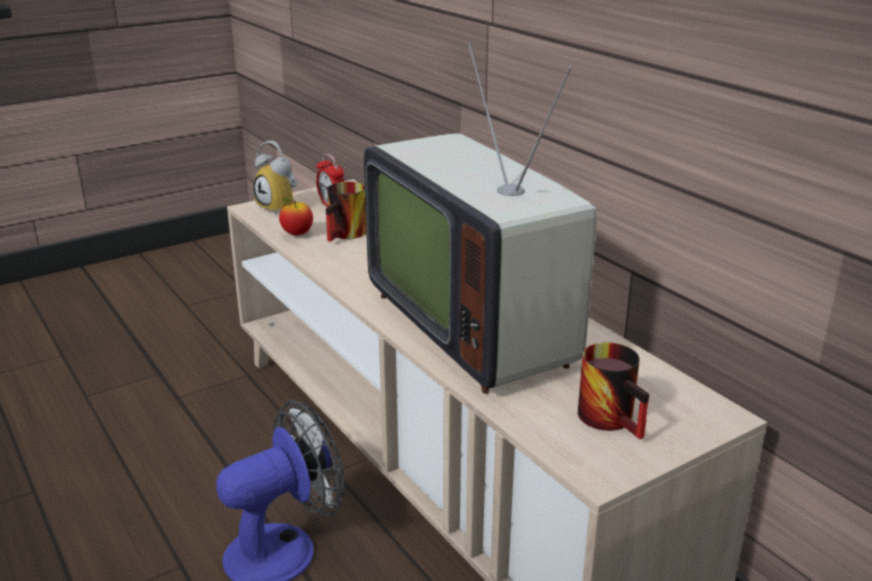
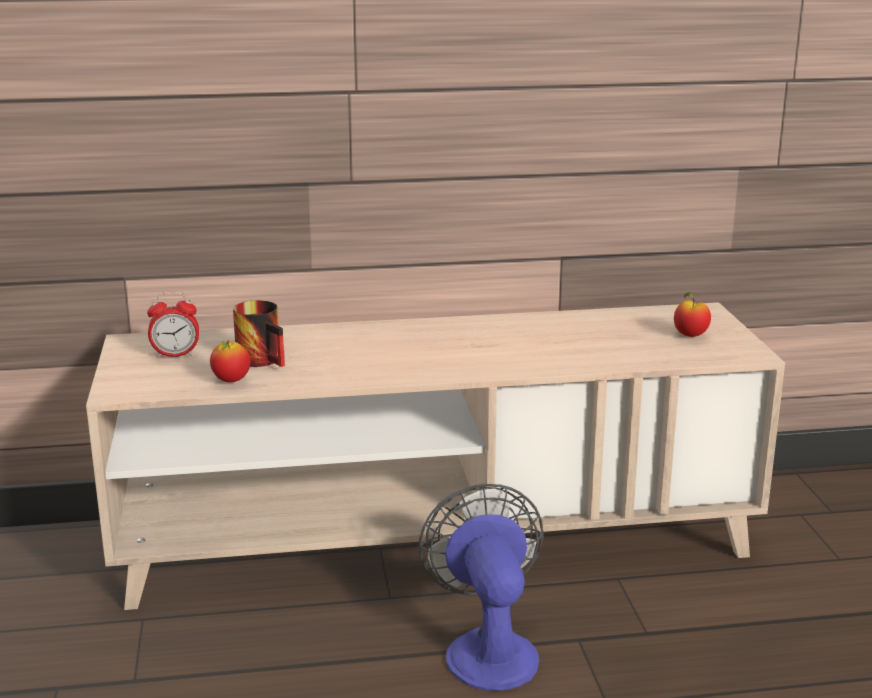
camera: 65 degrees left, 5 degrees down
alarm clock [253,141,298,215] -> none
television [364,43,597,394] -> none
mug [578,342,649,439] -> apple [674,292,711,337]

